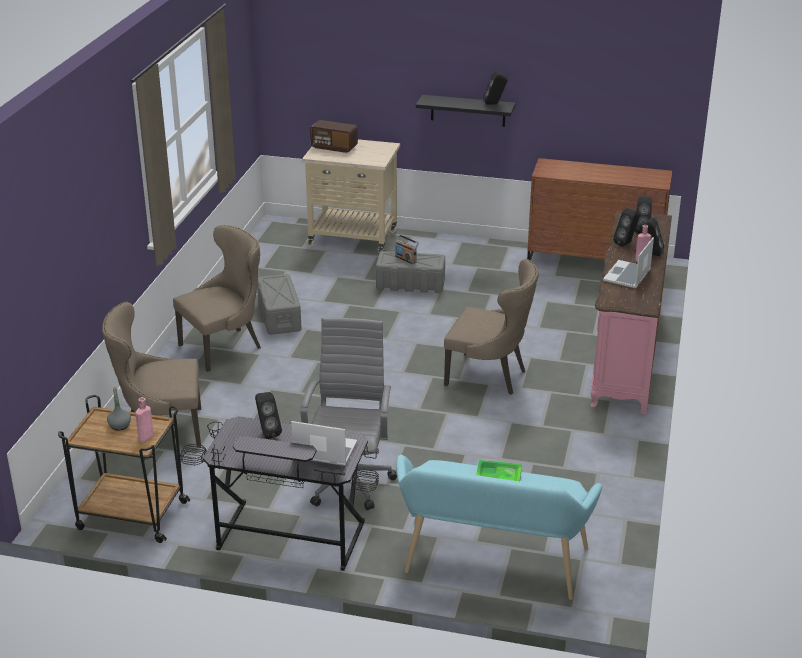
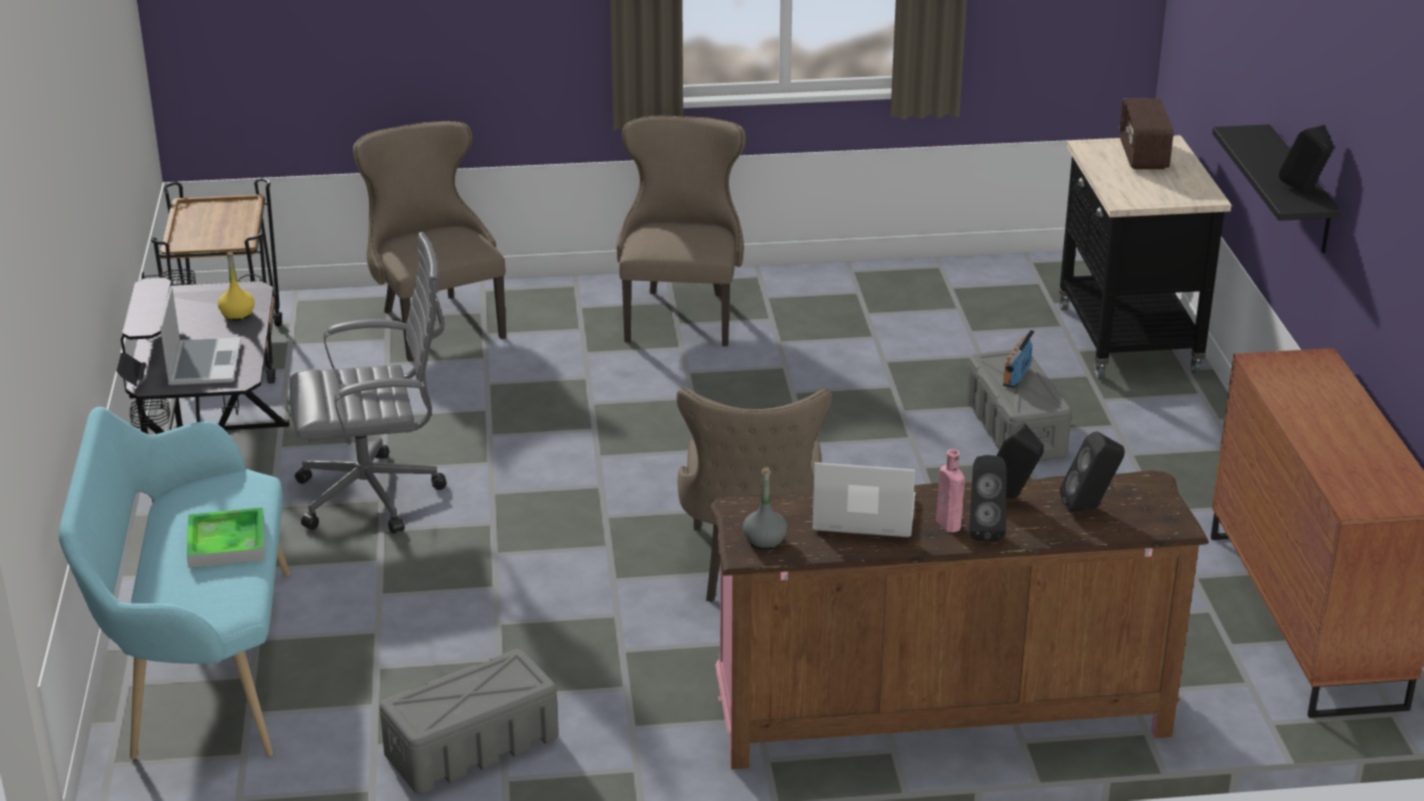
camera: 70 degrees right, 0 degrees up
grey bottle [107,387,131,431] -> grey bottle moved to [743,467,787,550]
pink bottle [136,397,154,442] -> none
beige chair [173,225,261,372] -> beige chair turned 120 degrees counterclockwise [617,115,746,347]
black speaker [255,392,282,439] -> yellow bottle [218,252,255,321]
grey storage box [257,274,302,335] -> grey storage box moved to [379,649,559,794]
beige cart [302,139,400,254] -> black cart [1059,135,1231,379]

